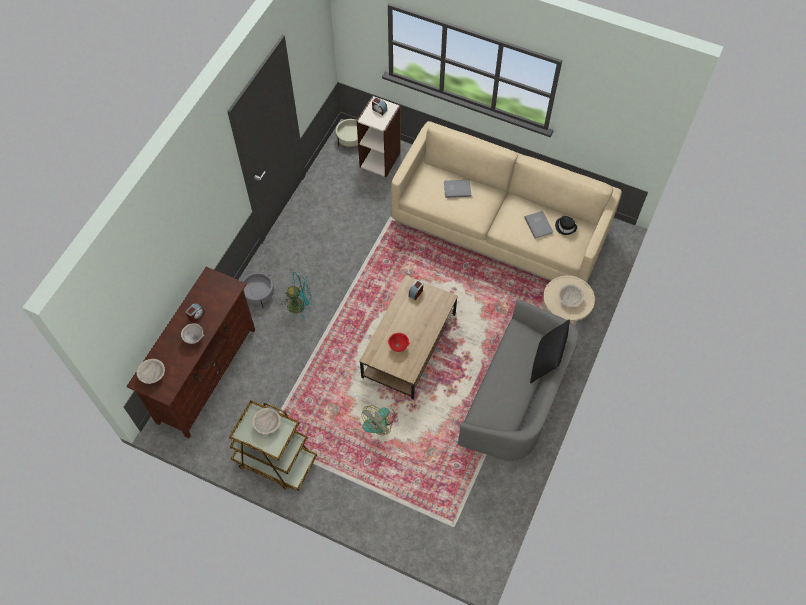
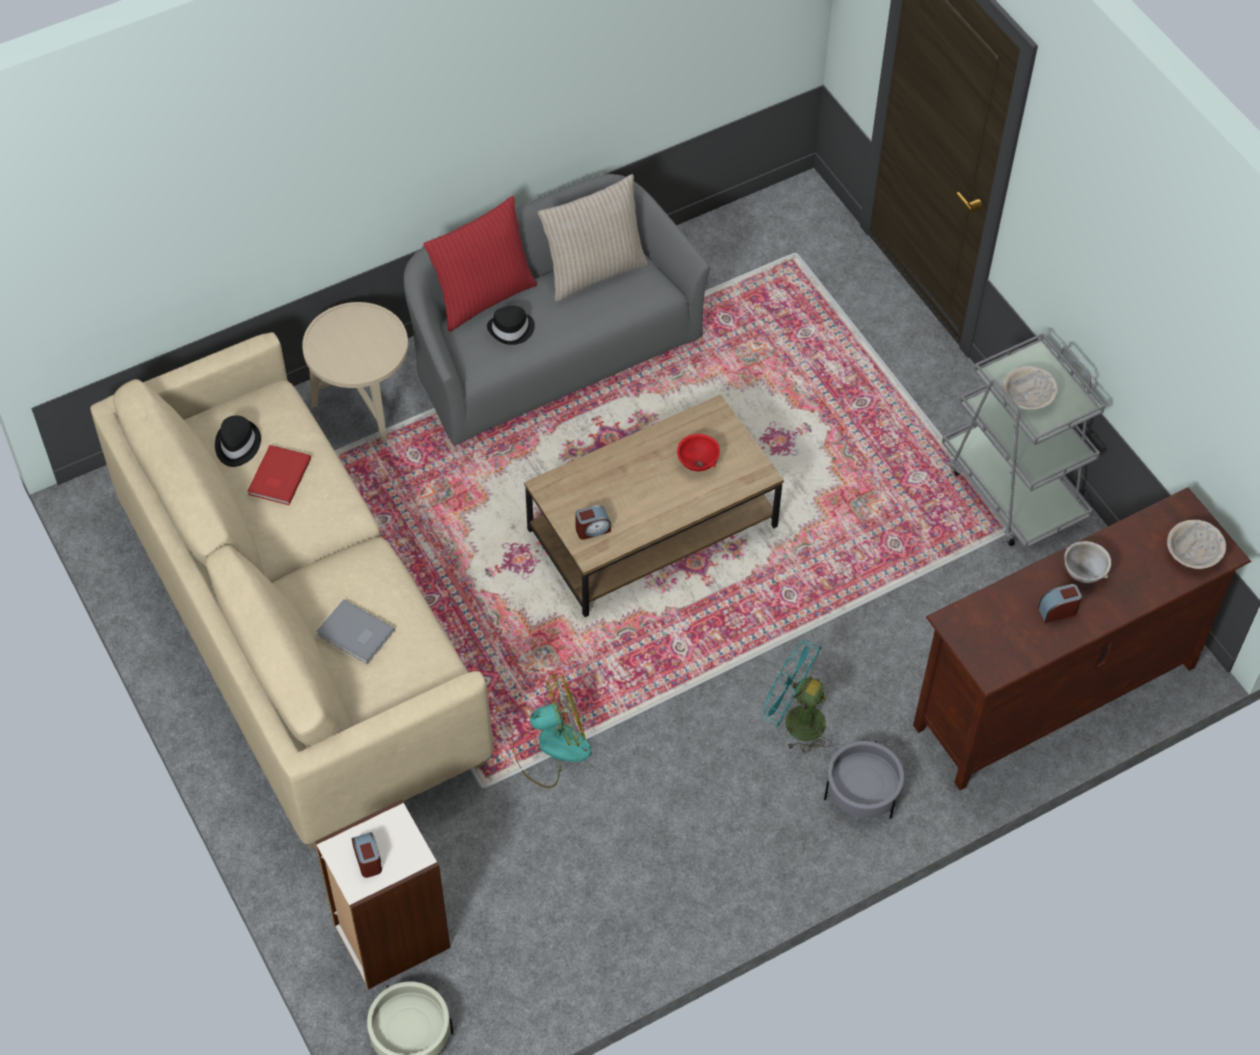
camera: 145 degrees left, 5 degrees down
brown cart [229,400,317,491] -> grey cart [942,333,1105,549]
fan [362,405,395,435] -> fan moved to [513,674,592,788]
grey book [524,211,553,239] -> red book [248,445,311,505]
black pillow [530,320,570,383] -> red pillow [423,196,537,332]
beige bowl [558,284,584,307] -> none
none -> black hat [487,306,535,345]
none -> beige pillow [538,174,649,302]

